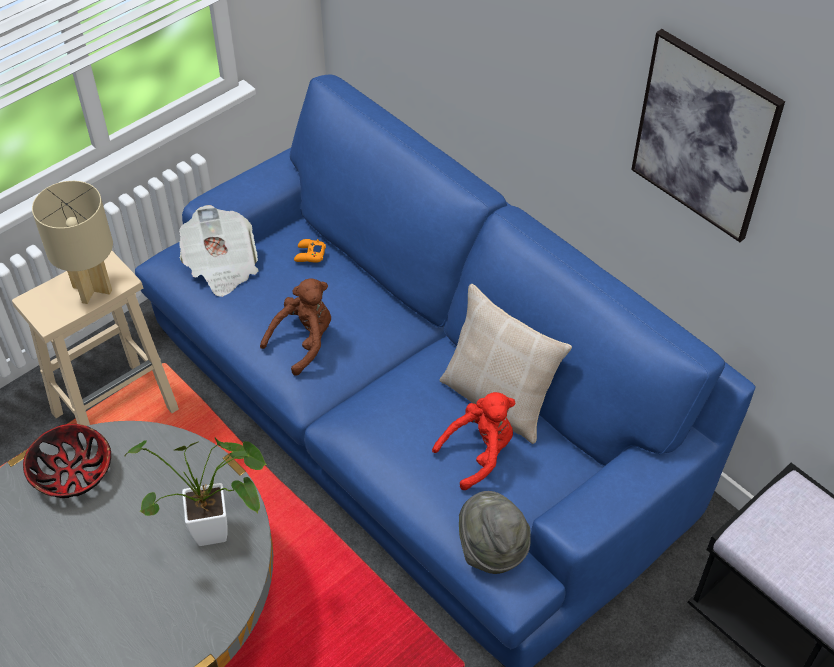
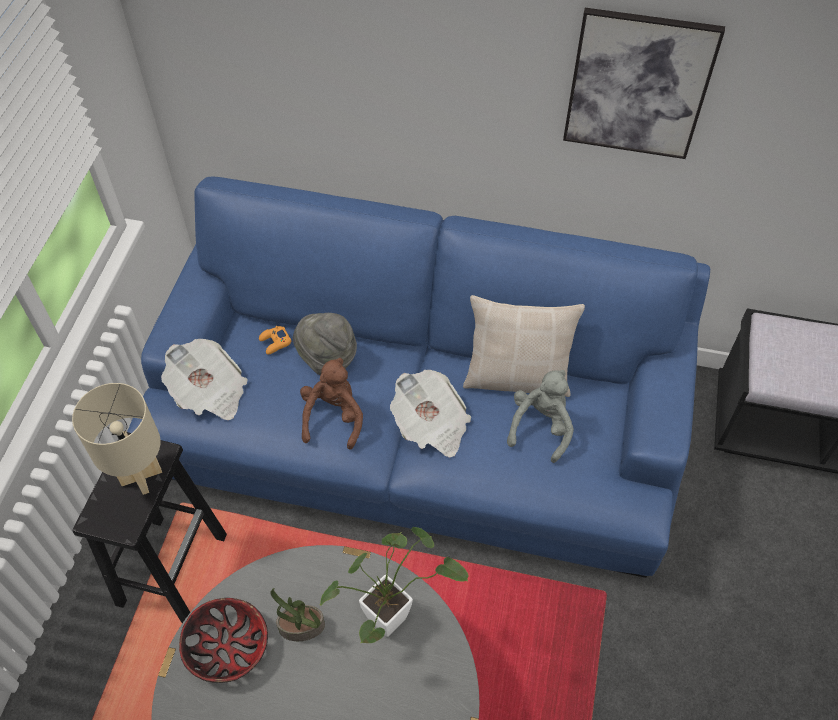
camera: 35 degrees left, 5 degrees up
beige stool [12,250,179,426] -> black stool [73,432,227,623]
red plush toy [432,392,516,490] -> grey plush toy [507,370,574,463]
grey hat [459,491,531,574] -> grey hat moved to [293,313,357,375]
none -> potted plant [270,588,325,641]
none -> newspaper [390,370,471,457]

